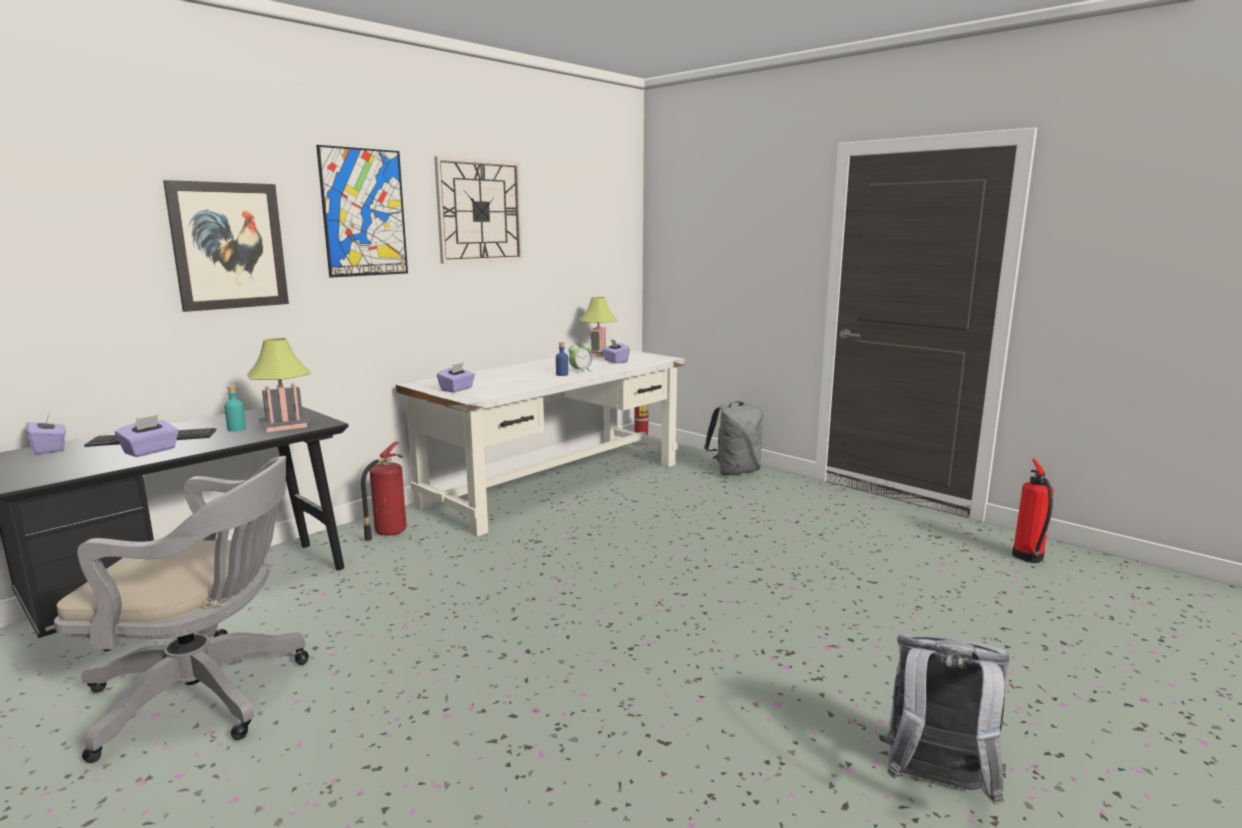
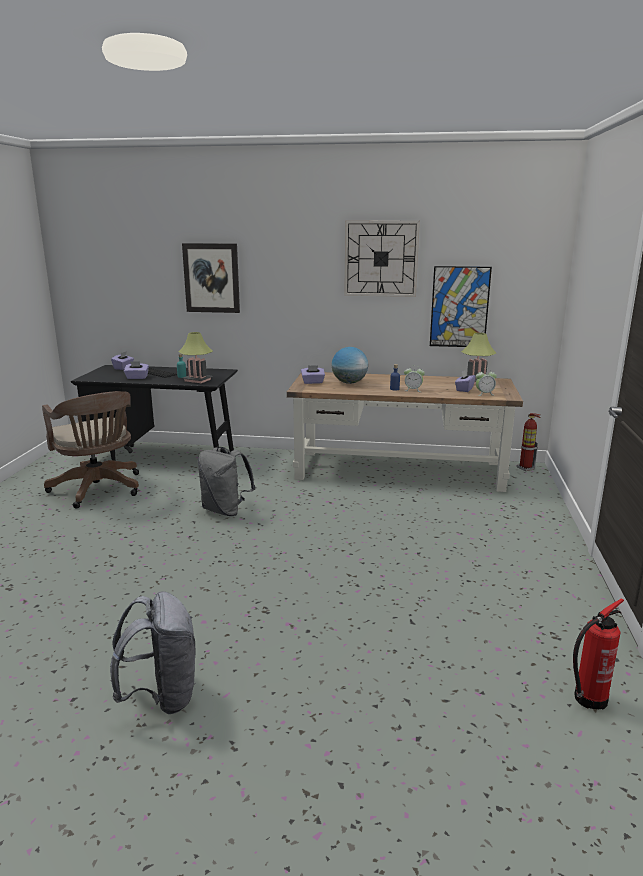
camera: 55 degrees right, 5 degrees up
grey office chair [54,456,309,763] -> brown office chair [42,391,139,509]
picture [316,145,408,278] -> picture moved to [430,266,492,347]
fire extinguisher [361,441,406,541] -> none
white desk [396,350,685,537] -> brown desk [287,372,523,492]
grey backpack [704,401,763,476] -> grey backpack moved to [198,447,256,516]
none -> globe [332,347,368,384]
none -> alarm clock [476,369,497,396]

